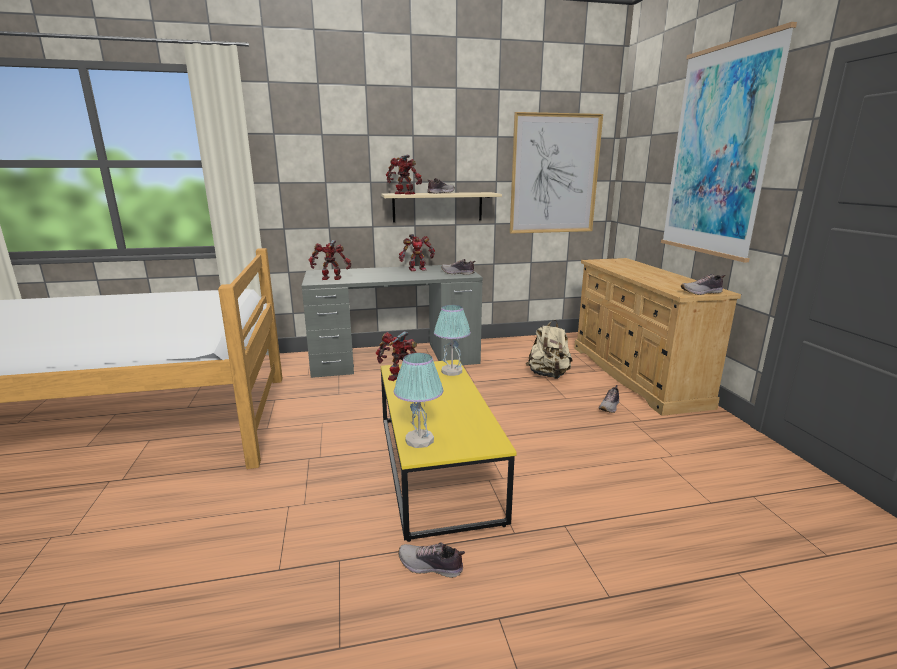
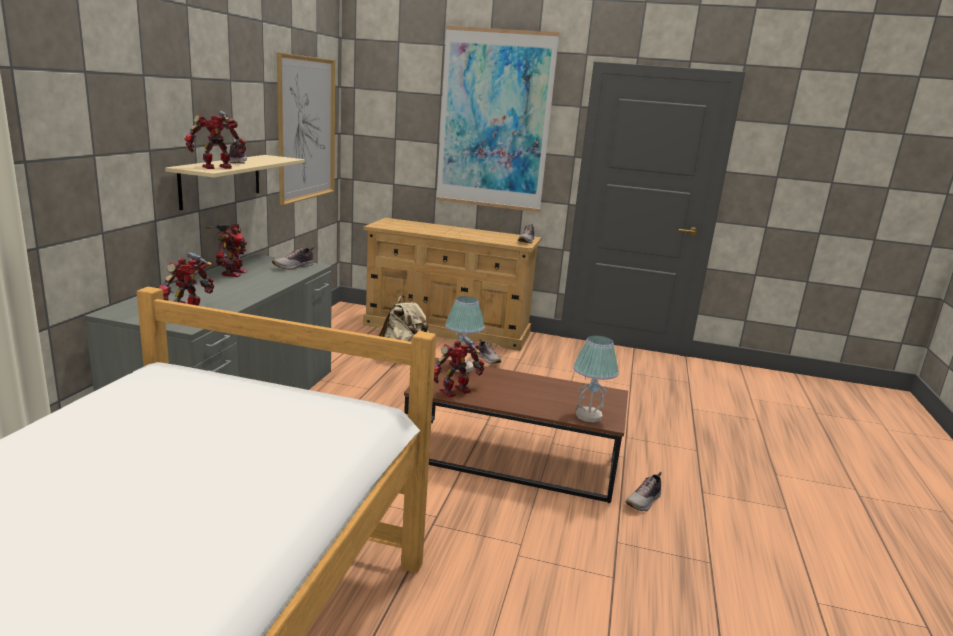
camera: 65 degrees left, 0 degrees up
yellow coffee table [381,360,517,542] -> brown coffee table [404,358,628,503]

